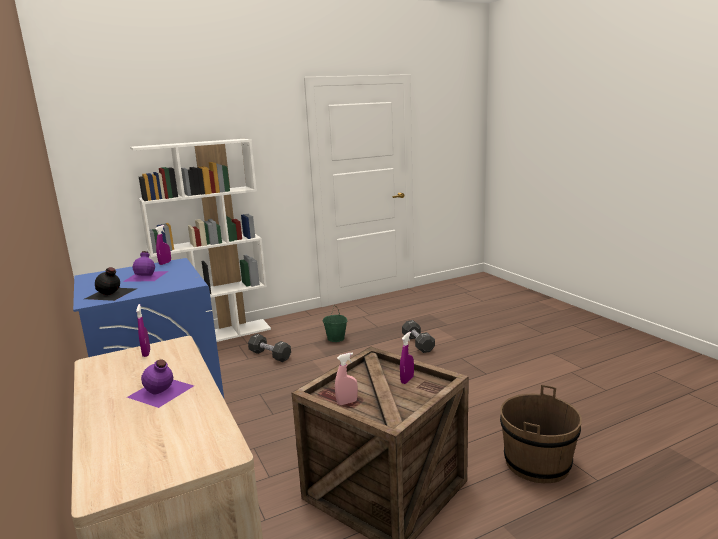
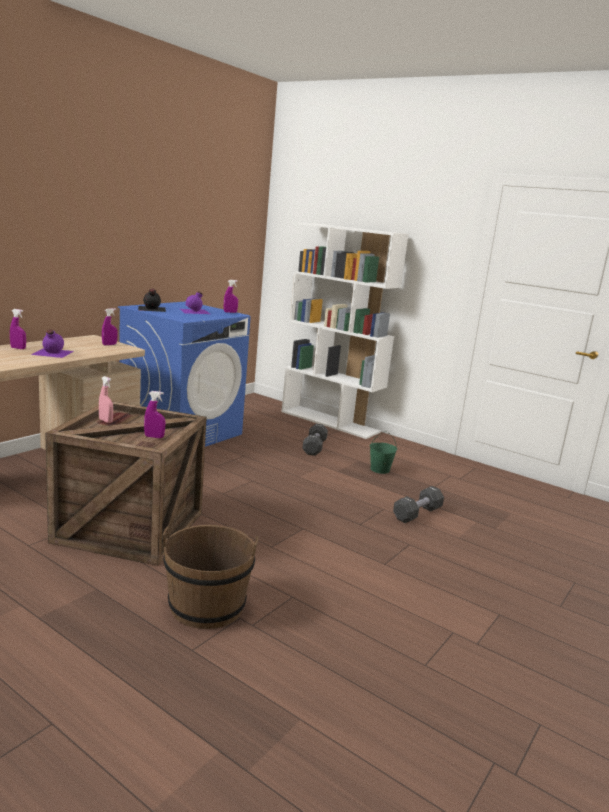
camera: 60 degrees right, 0 degrees up
none -> purple spray bottle [10,309,26,349]

